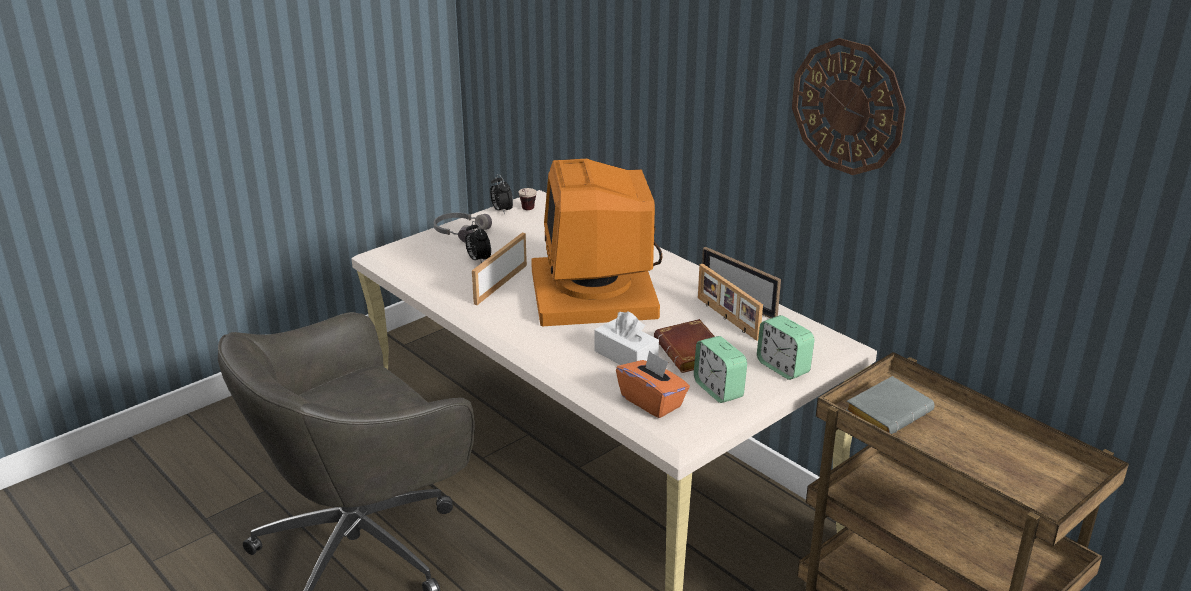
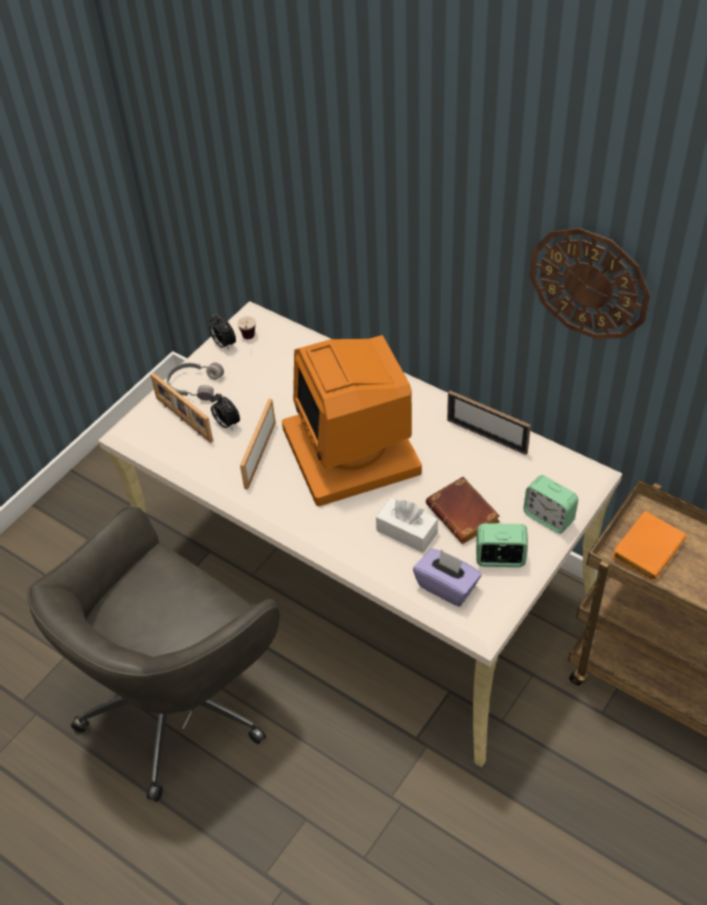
camera: 10 degrees left, 20 degrees up
orange tissue box [616,350,690,418] -> purple tissue box [413,549,482,607]
alarm clock [694,336,747,403] -> alarm clock turned 135 degrees clockwise [476,523,528,567]
picture frame [698,264,763,341] -> picture frame moved to [150,373,213,443]
grey book [846,376,935,434] -> orange book [612,511,686,581]

